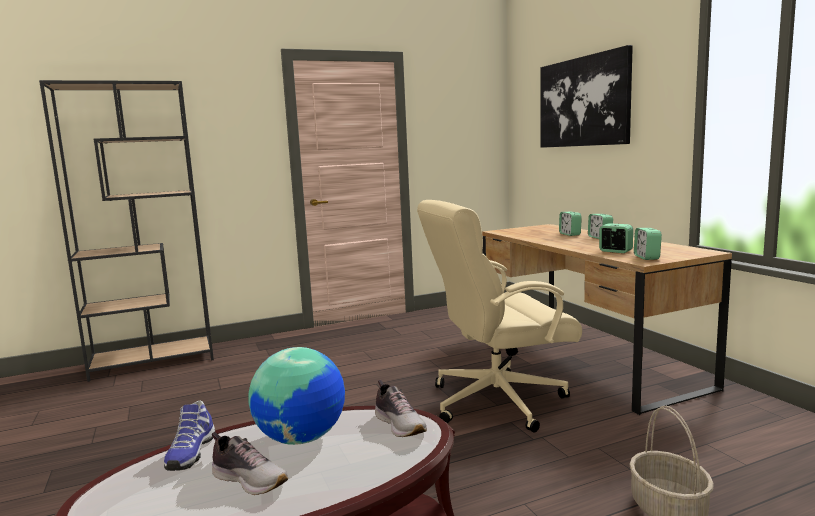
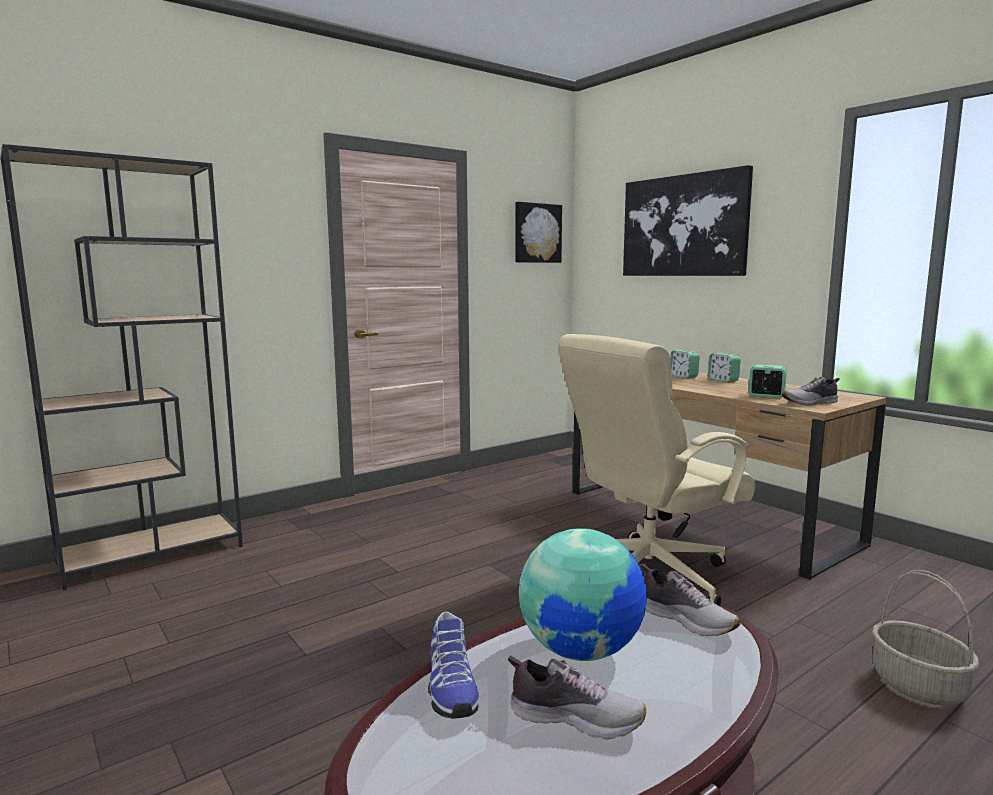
camera: 15 degrees left, 0 degrees up
alarm clock [634,228,662,260] -> shoe [782,377,840,406]
none -> picture [515,202,562,263]

